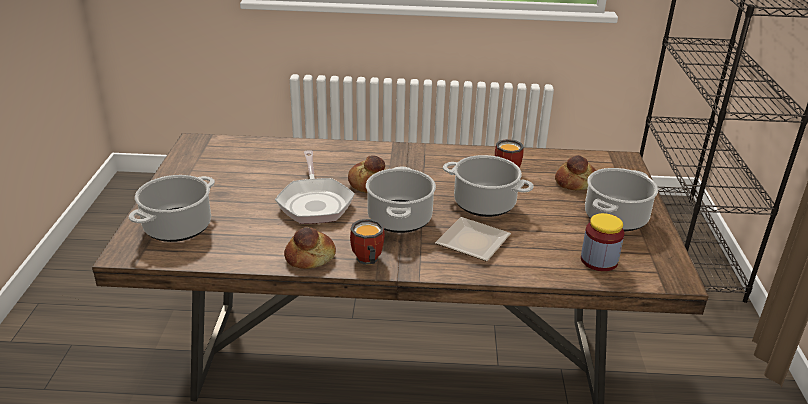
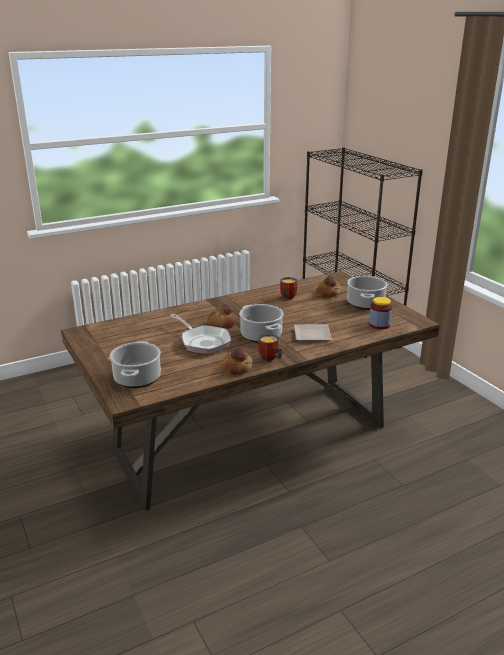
camera: 30 degrees left, 5 degrees down
cooking pot [443,155,534,217] -> none

